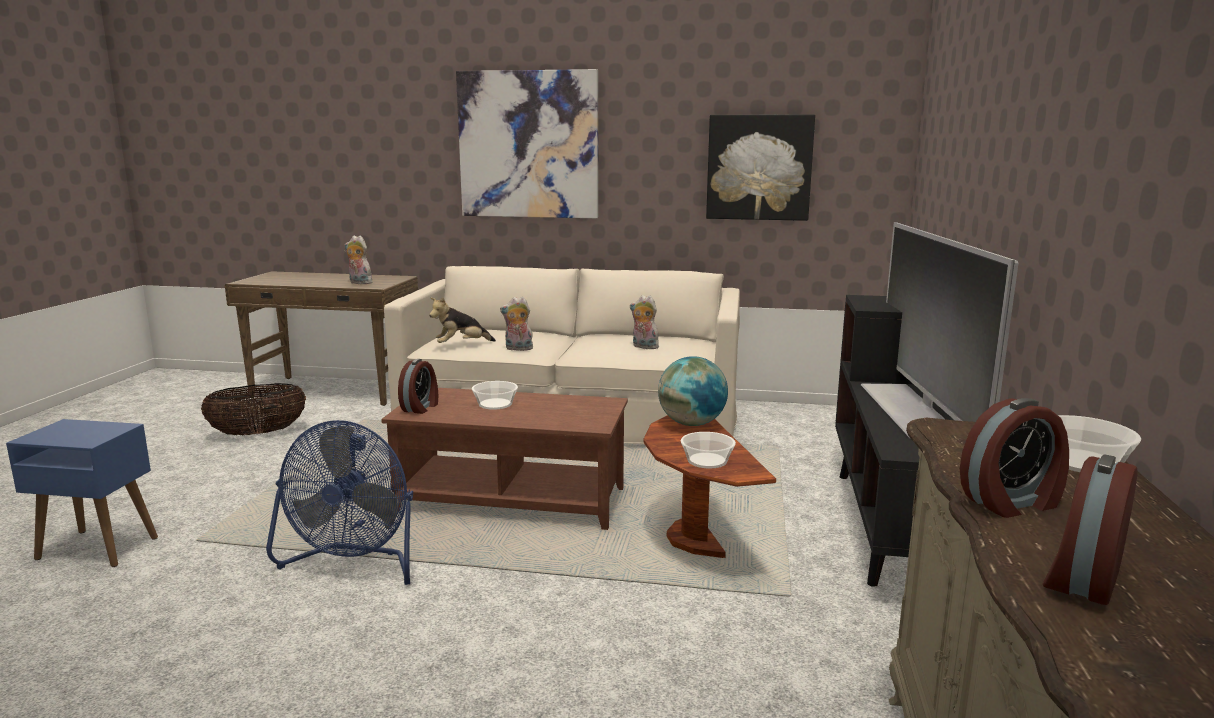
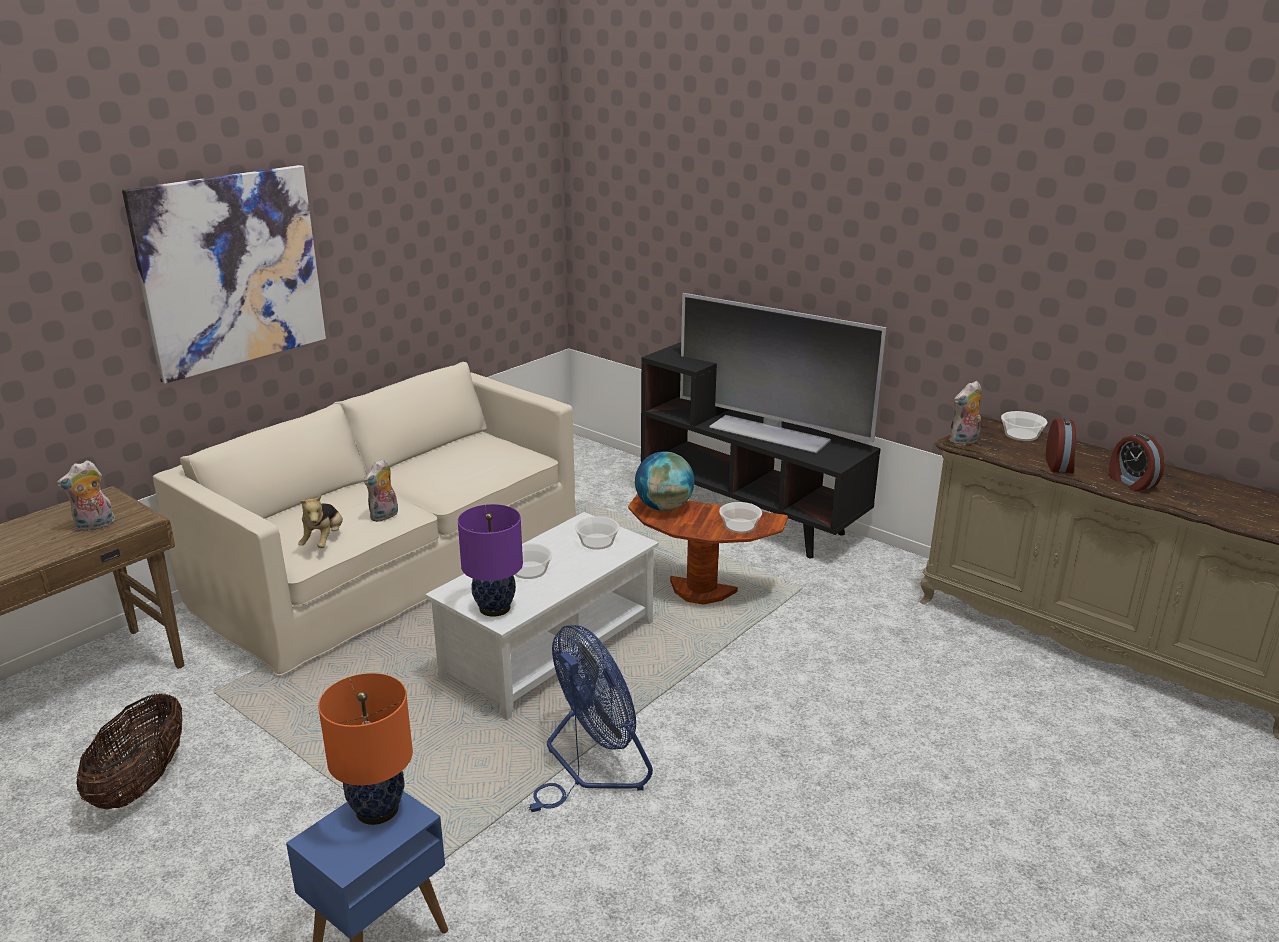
camera: 60 degrees left, 10 degrees up
blue fan [266,420,413,585] -> blue fan turned 75 degrees counterclockwise [527,625,653,812]
brown coffee table [381,388,628,530] -> white coffee table [425,512,659,720]
alarm clock [398,359,438,414] -> purple table lamp [458,504,523,617]
plush toy [630,295,659,349] -> plush toy moved to [949,381,982,445]
picture [706,115,815,221] -> none
none -> orange table lamp [318,673,413,825]
none -> bowl [575,516,619,550]

